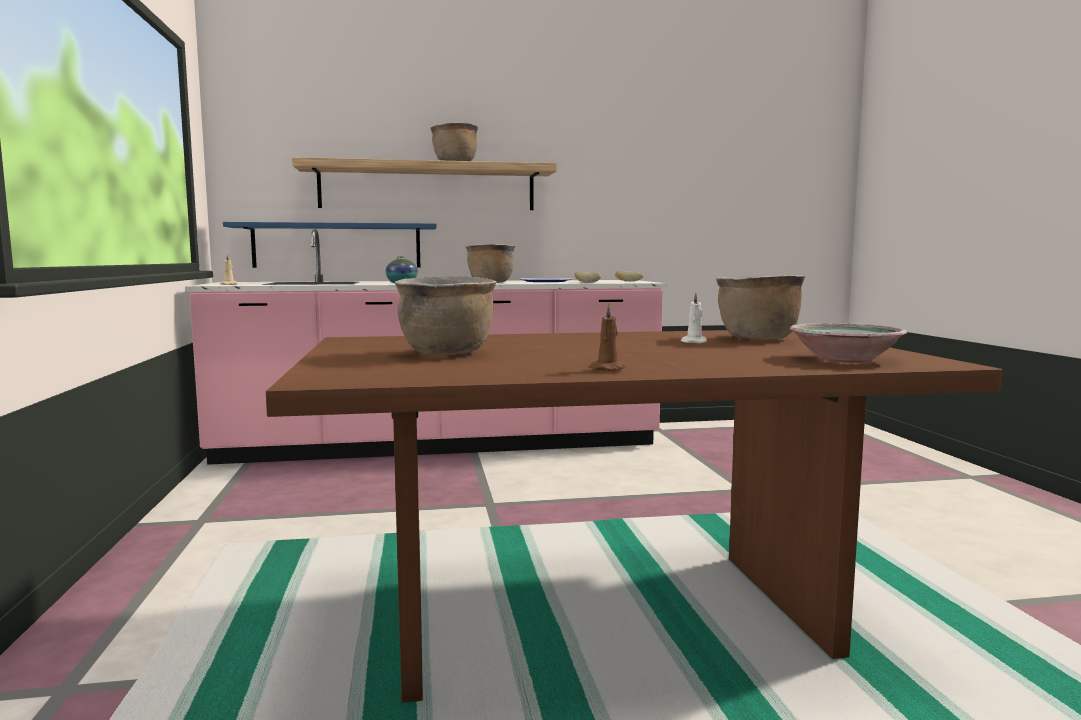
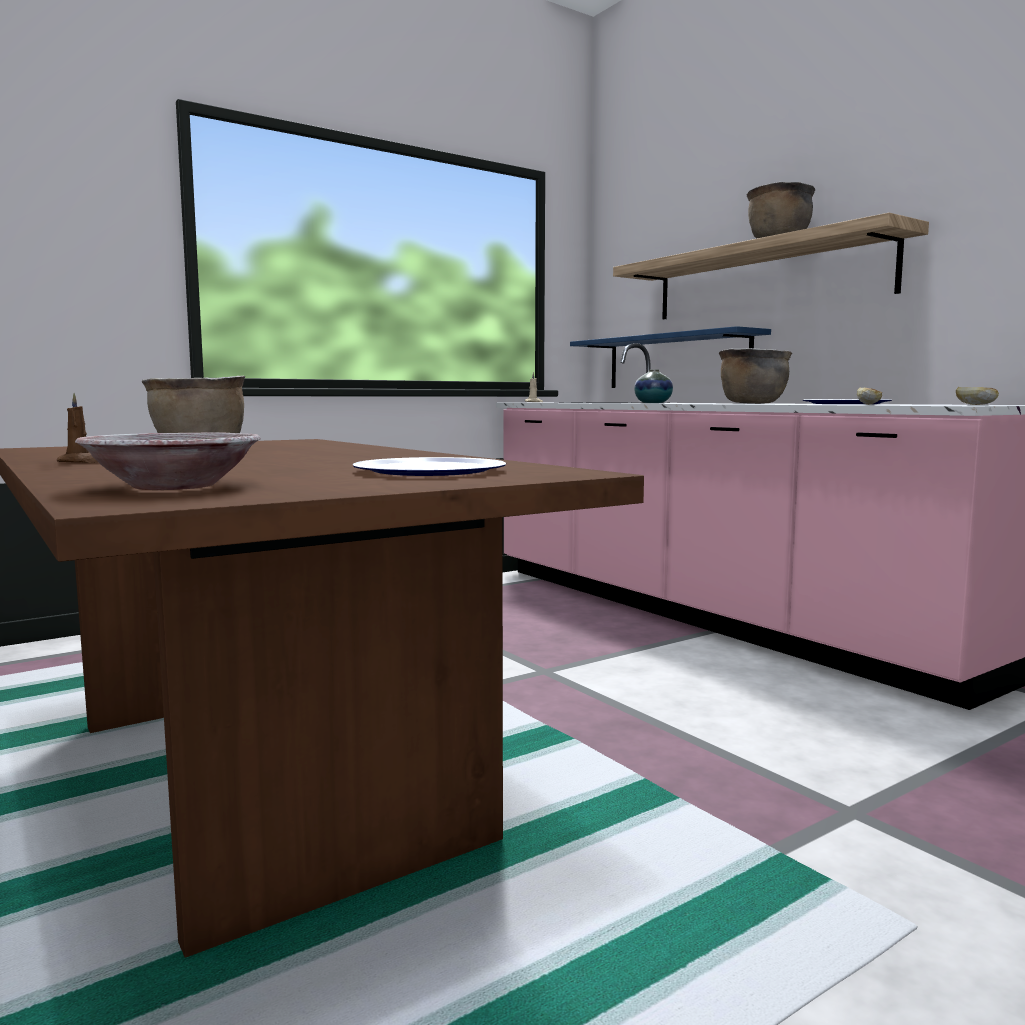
camera: 65 degrees right, 0 degrees up
white candle [681,293,707,343] -> none
brown cooking pot [716,275,805,340] -> plate [353,457,506,476]

